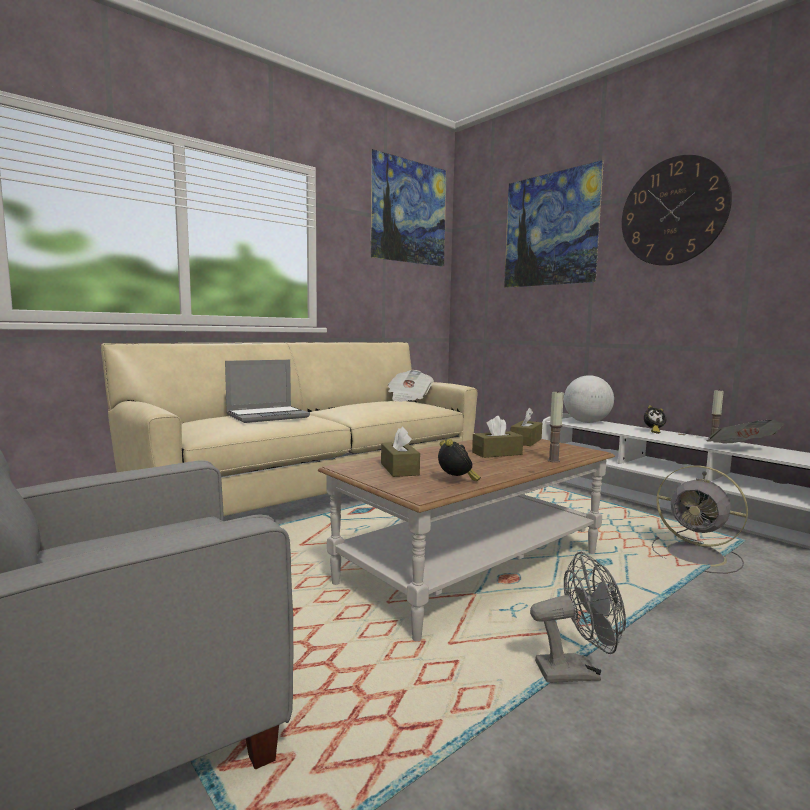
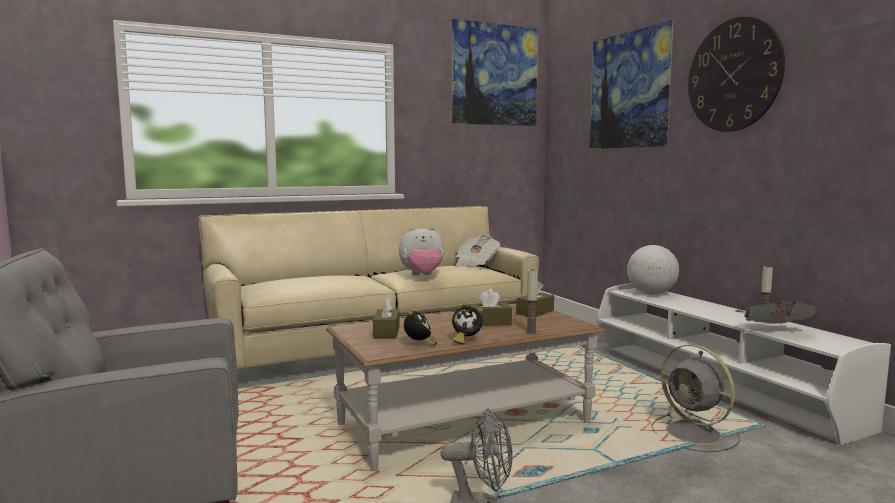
camera: 15 degrees right, 0 degrees up
laptop [225,360,310,423] -> none
alarm clock [644,405,666,434] -> alarm clock moved to [452,303,483,345]
none -> plush toy [399,227,444,276]

